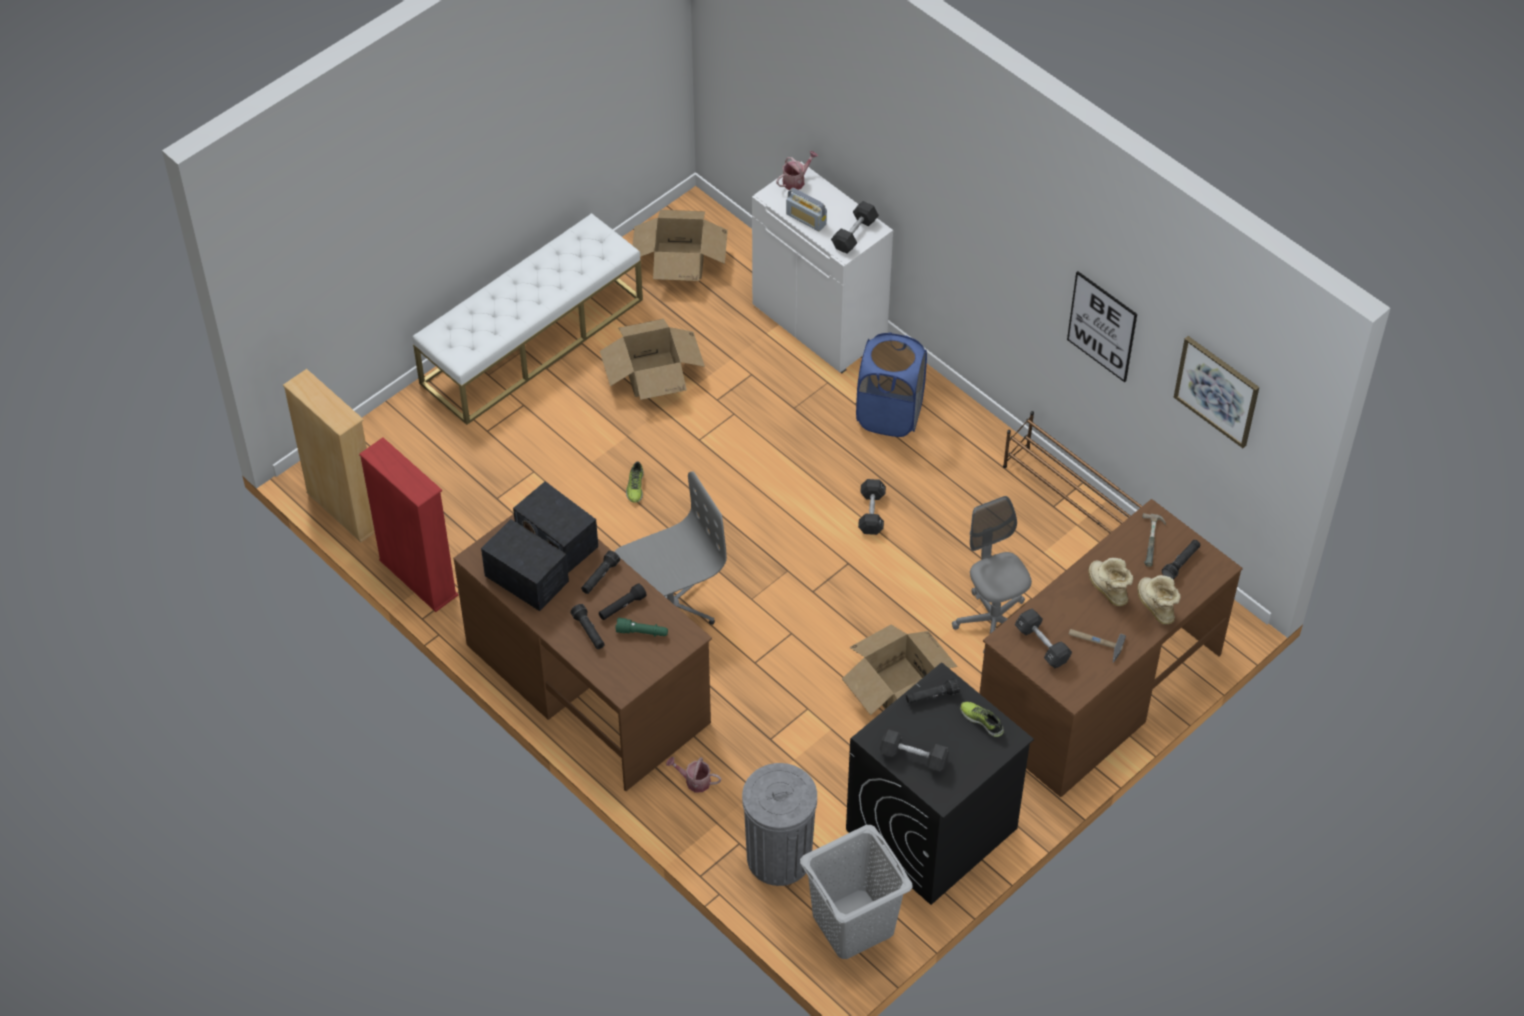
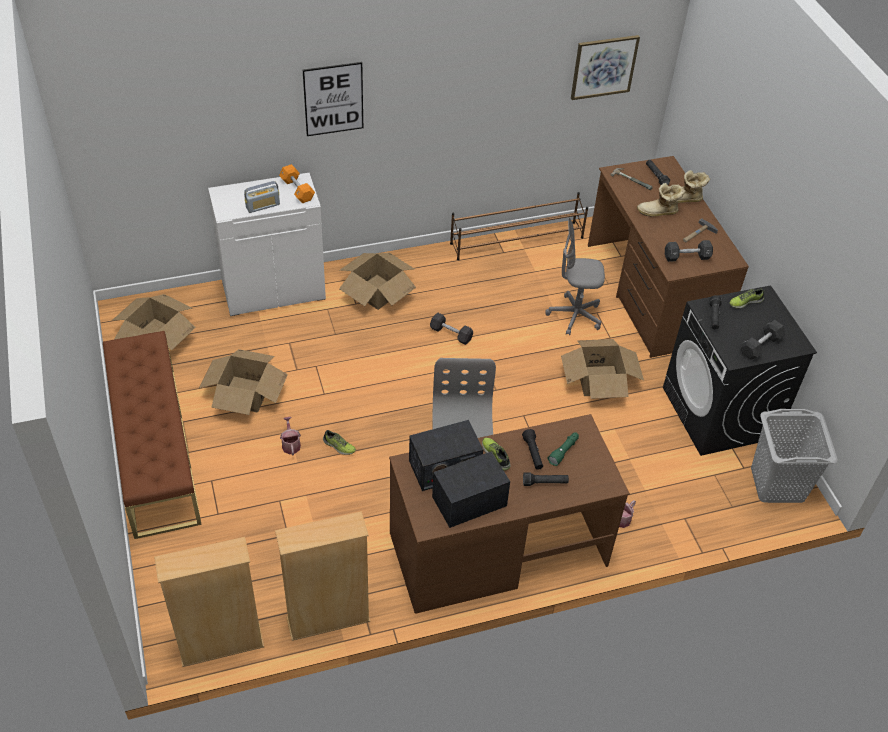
camera: 65 degrees left, 5 degrees down
red bookcase [359,438,458,612] -> beige bookcase [275,511,370,641]
white bench [412,213,643,425] -> brown bench [103,331,202,539]
black flashlight [581,551,620,594] -> shoe [482,438,510,471]
grey trash can [742,763,817,886] -> none
watering can [776,151,818,190] -> watering can moved to [280,417,301,455]
black dumbbell [831,201,879,254] -> orange dumbbell [279,164,315,203]
blue laundry basket [856,333,927,437] -> cardboard box [339,253,416,310]
picture [1067,271,1137,382] -> picture moved to [303,62,363,136]

